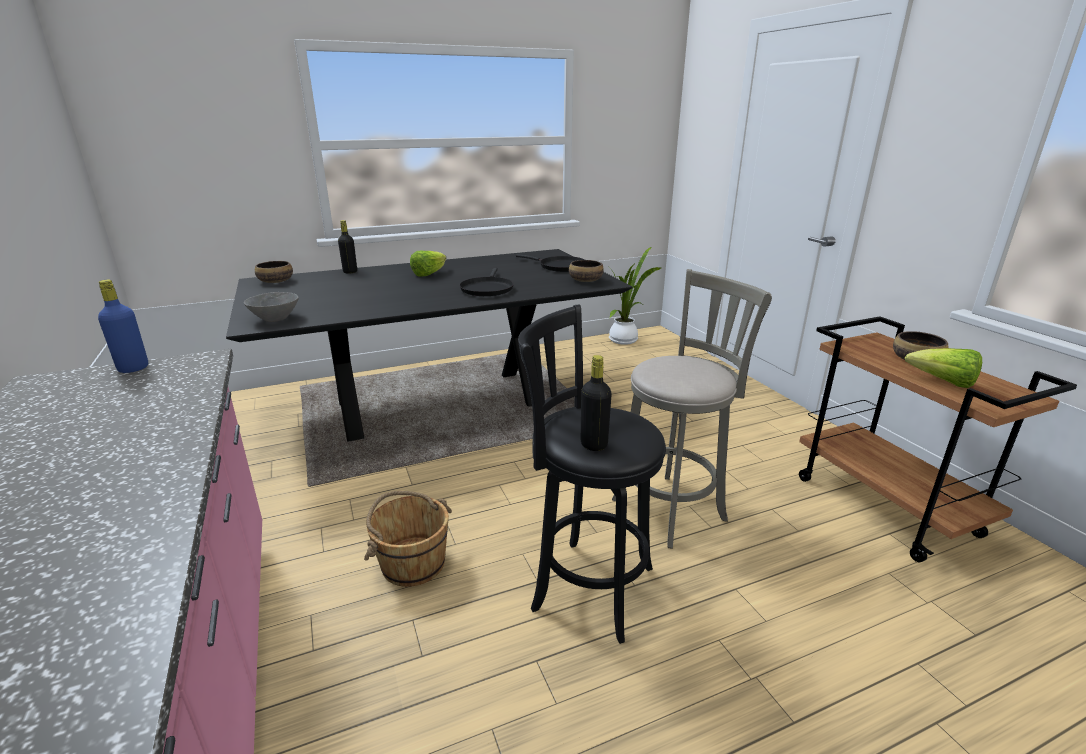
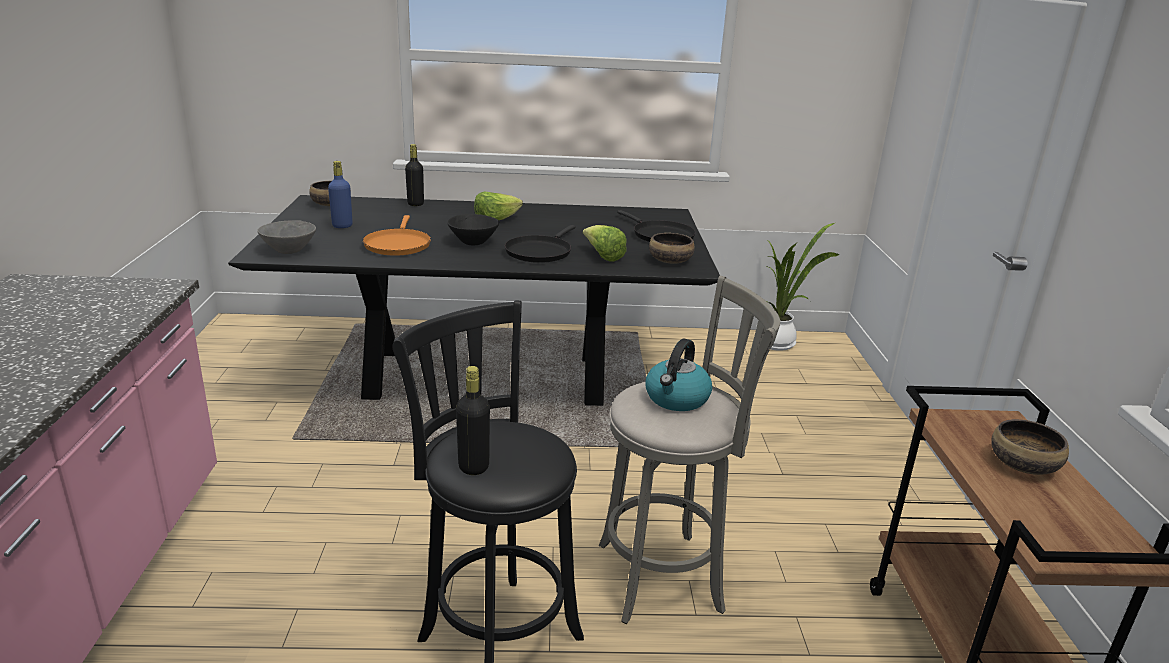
camera: 20 degrees right, 0 degrees up
blue bottle [98,280,148,373] -> blue bottle moved to [328,161,352,228]
brown bucket [364,491,452,587] -> none
lettuce [905,348,982,388] -> lettuce moved to [583,225,627,262]
none -> orange frying pan [363,215,431,256]
none -> black bowl [447,214,499,245]
none -> kettle [645,339,712,411]

